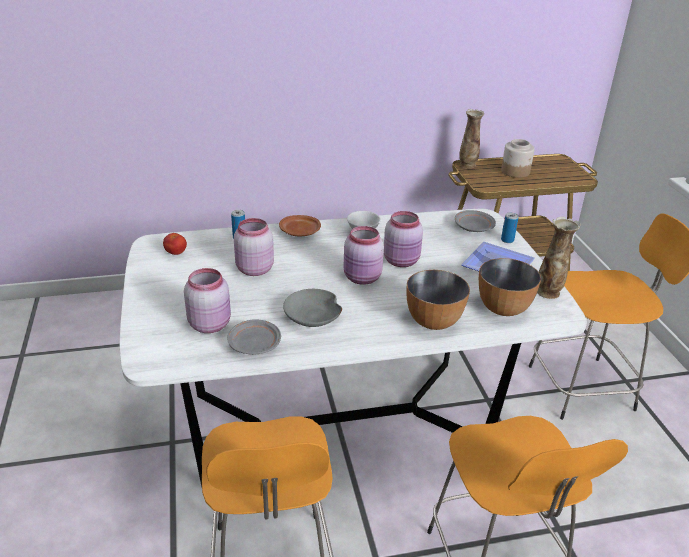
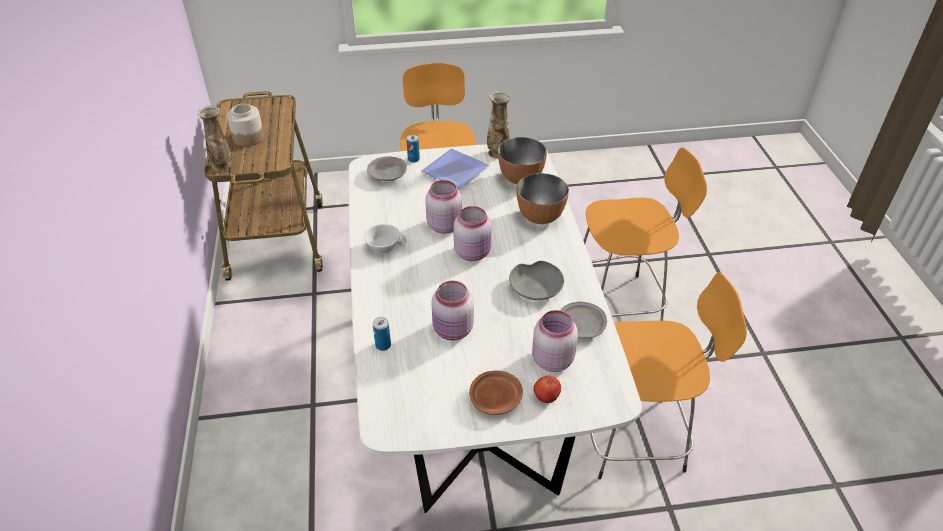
camera: 85 degrees left, 10 degrees up
tomato [163,233,187,255] -> tomato moved to [533,375,561,403]
brown plate [279,215,321,236] -> brown plate moved to [469,371,523,415]

